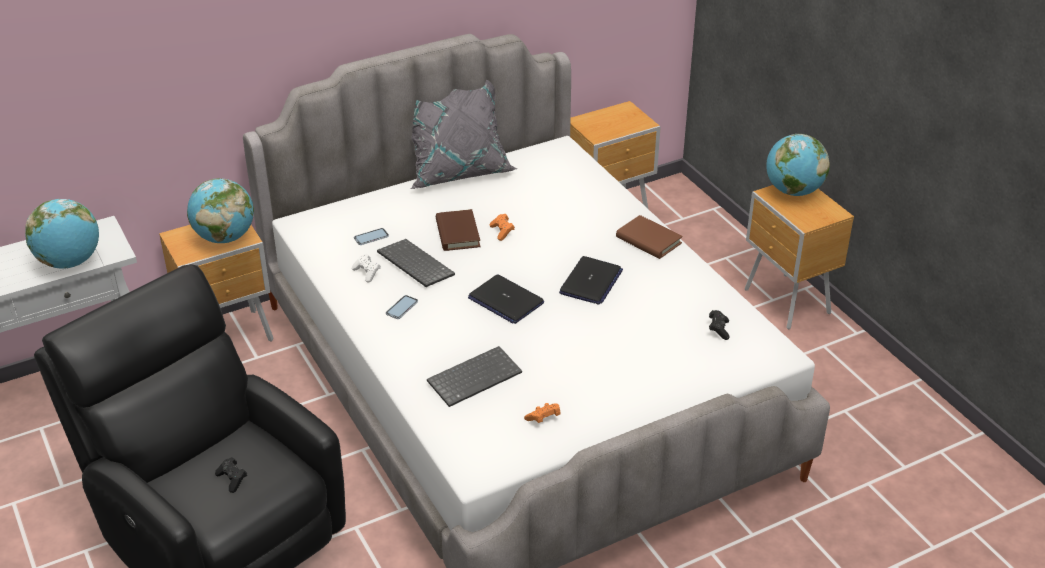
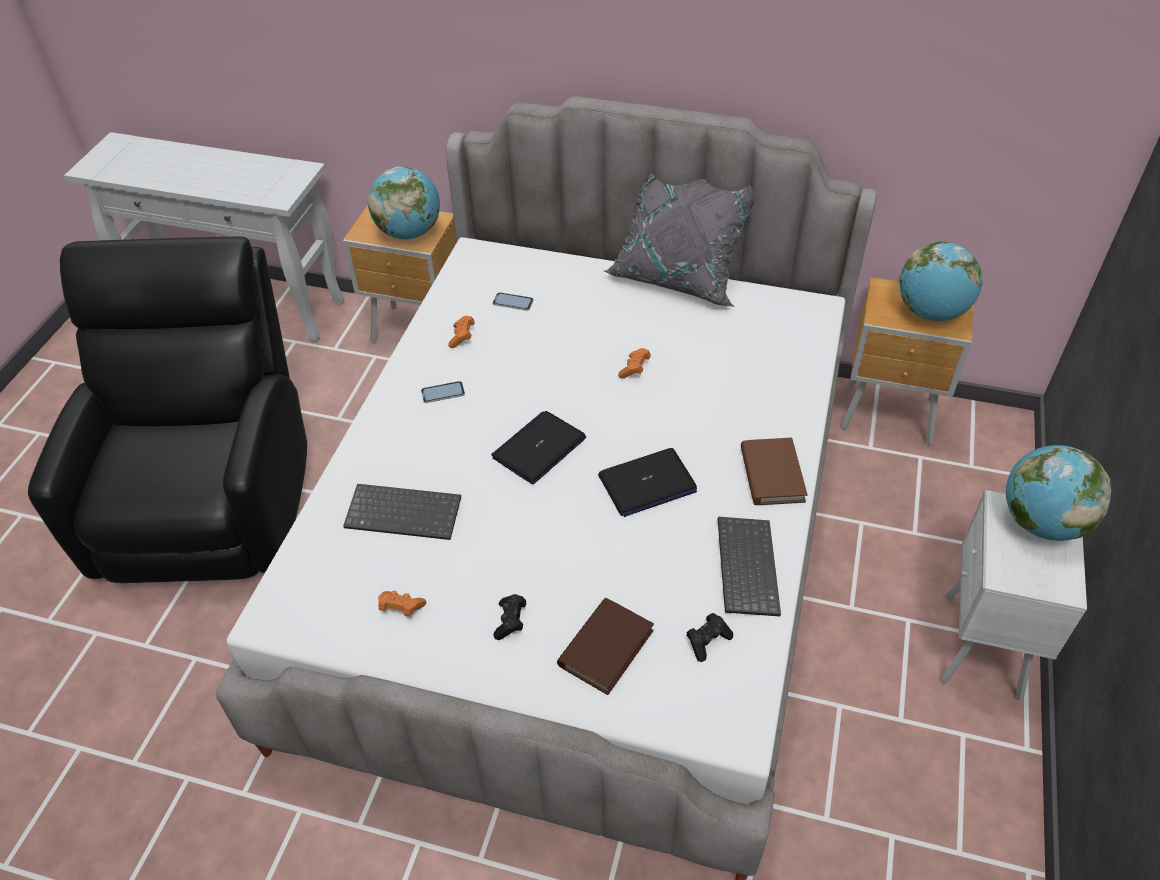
camera: 45 degrees right, 10 degrees up
globe [25,199,99,269] -> globe moved to [899,241,983,321]
black game controller [215,457,247,493] -> black game controller moved to [493,594,526,640]
white game controller [352,254,381,282] -> orange game controller [448,316,475,348]
keyboard [377,239,455,287] -> keyboard moved to [718,517,781,616]
brown book [436,209,481,251] -> brown book moved to [557,598,654,695]
laptop [468,275,544,324] -> laptop turned 45 degrees clockwise [491,411,586,484]
brown nightstand [745,185,854,329] -> white nightstand [940,490,1087,700]

